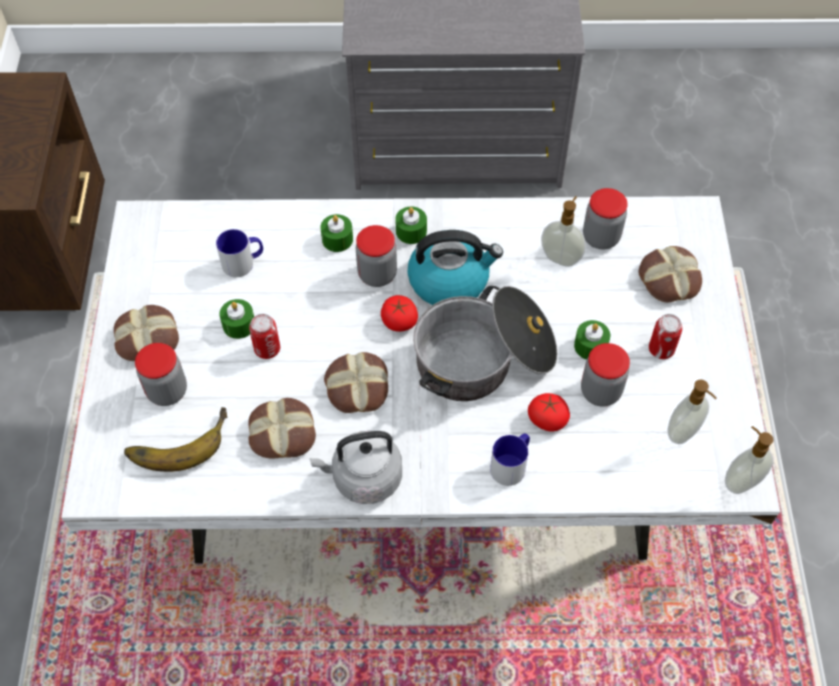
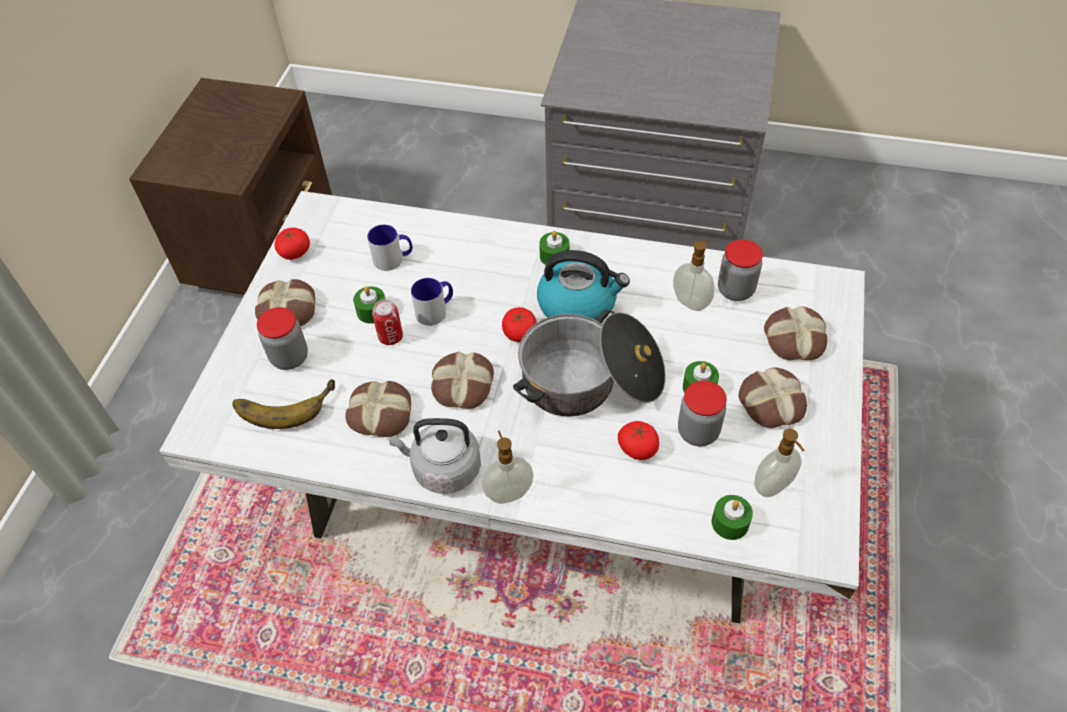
camera: 15 degrees right, 5 degrees down
green candle [320,214,353,252] -> green candle moved to [712,495,753,540]
jar [356,225,397,287] -> none
mug [490,433,530,486] -> mug moved to [411,278,453,326]
can [649,314,682,359] -> bread [739,368,807,428]
soap dispenser [725,426,774,494] -> soap dispenser moved to [482,430,534,504]
none -> tomato [275,228,310,260]

